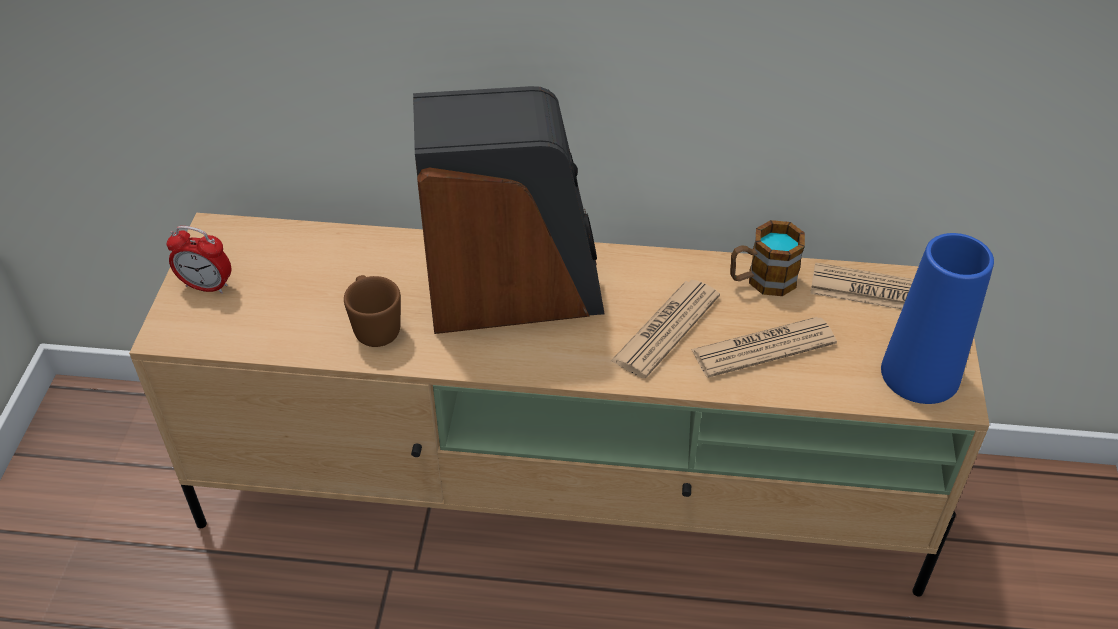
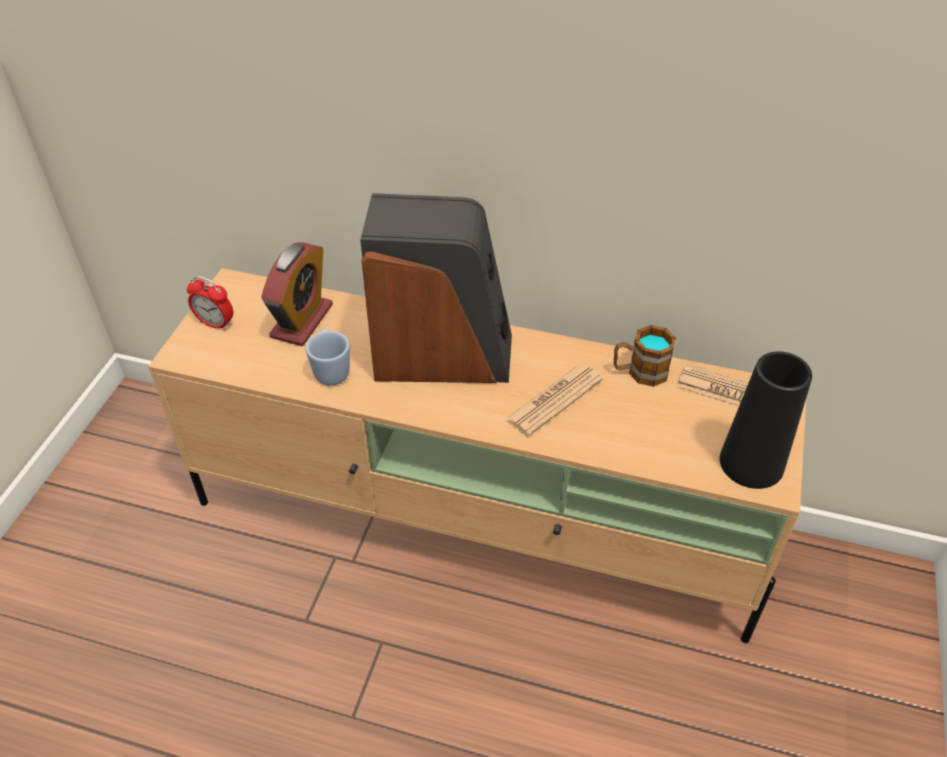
camera: 10 degrees right, 0 degrees up
brown mug [344,275,401,347] -> blue mug [306,329,350,386]
newspaper [691,317,837,378] -> none
blue vase [881,233,994,404] -> black vase [720,351,812,489]
none -> alarm clock [261,242,333,346]

